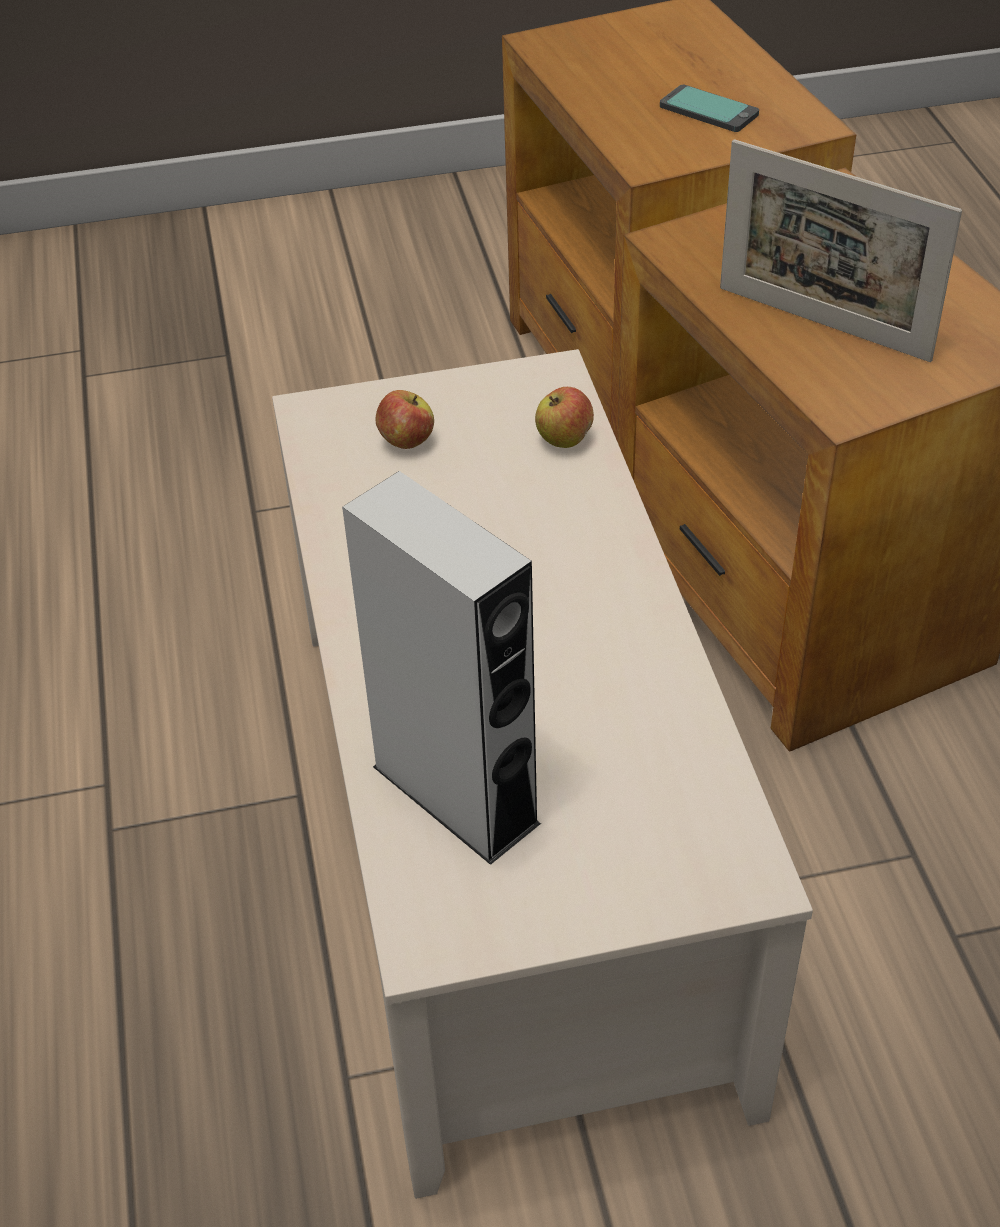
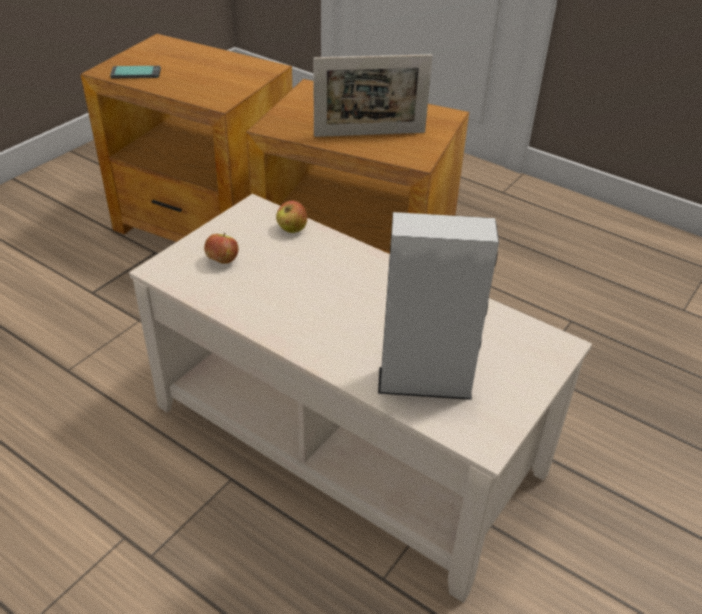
camera: 45 degrees left, 5 degrees down
phone [660,85,759,132] -> phone moved to [110,66,161,78]

